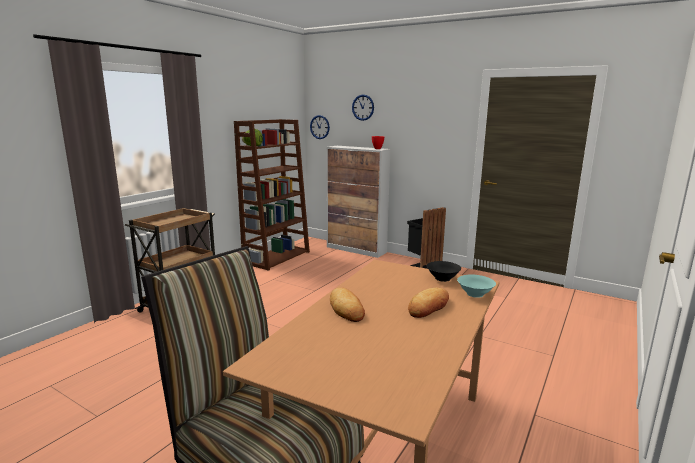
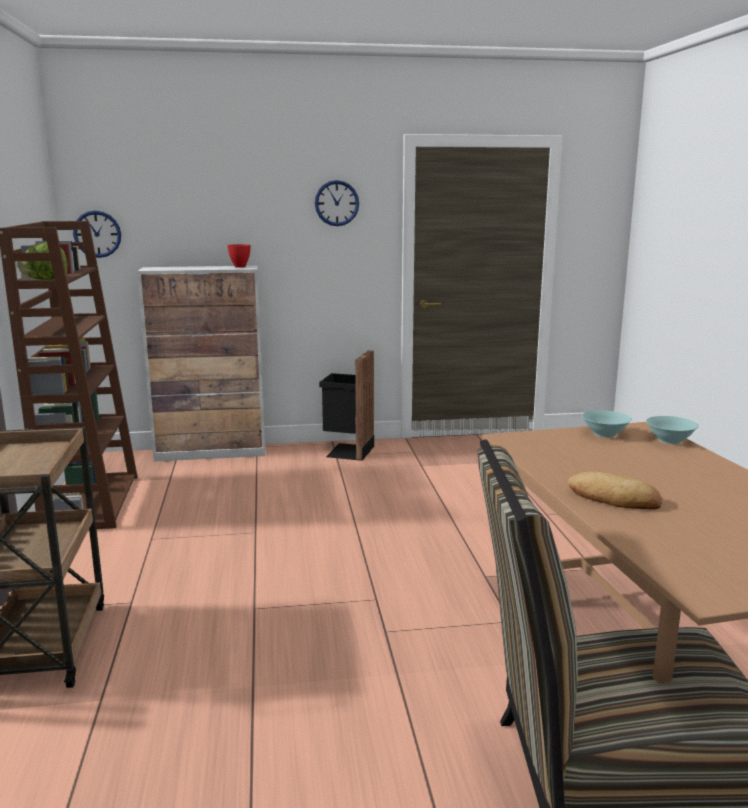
camera: 40 degrees left, 0 degrees up
wall clock [352,95,374,121] -> wall clock moved to [315,180,359,226]
bread [408,288,449,318] -> none
black bowl [426,261,461,282] -> turquoise bowl [582,410,632,438]

